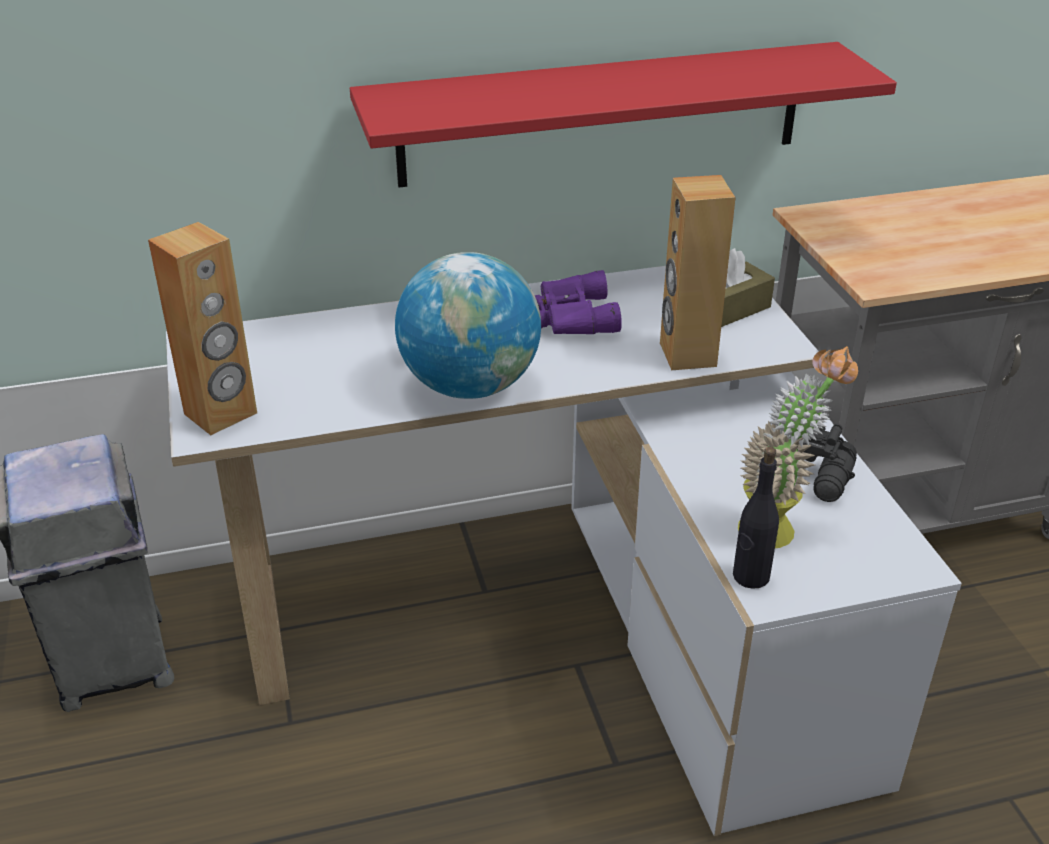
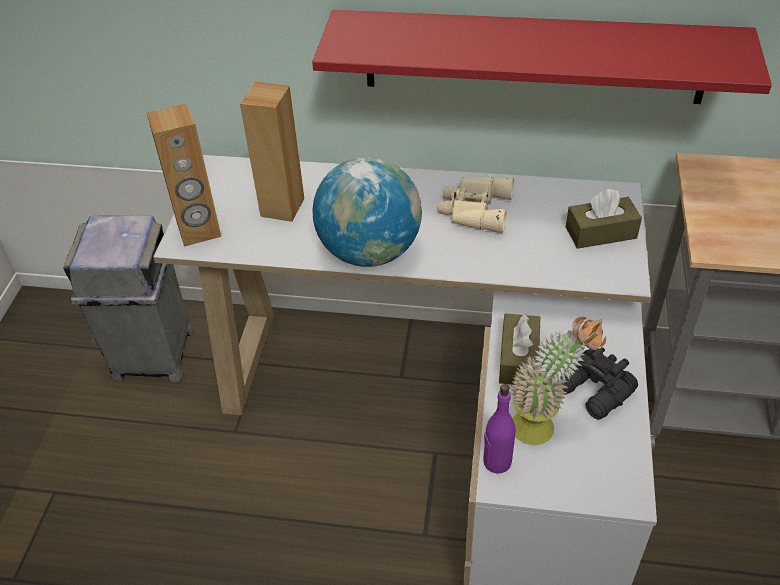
camera: 25 degrees right, 10 degrees up
purple binoculars [535,270,622,334] -> beige binoculars [438,177,514,233]
brown speaker [660,175,736,370] -> brown speaker moved to [240,82,304,222]
black bottle [733,447,779,589] -> purple bottle [483,384,516,474]
none -> brown tissue box [499,313,540,385]

